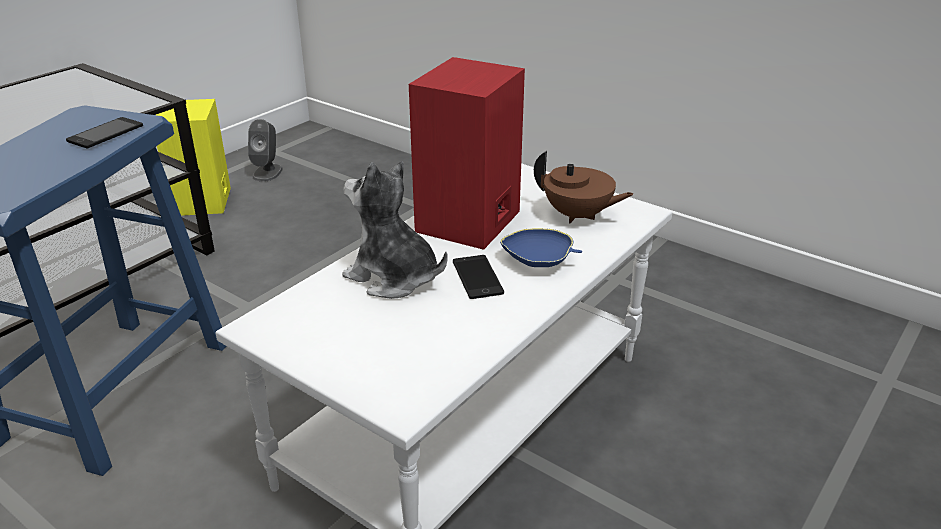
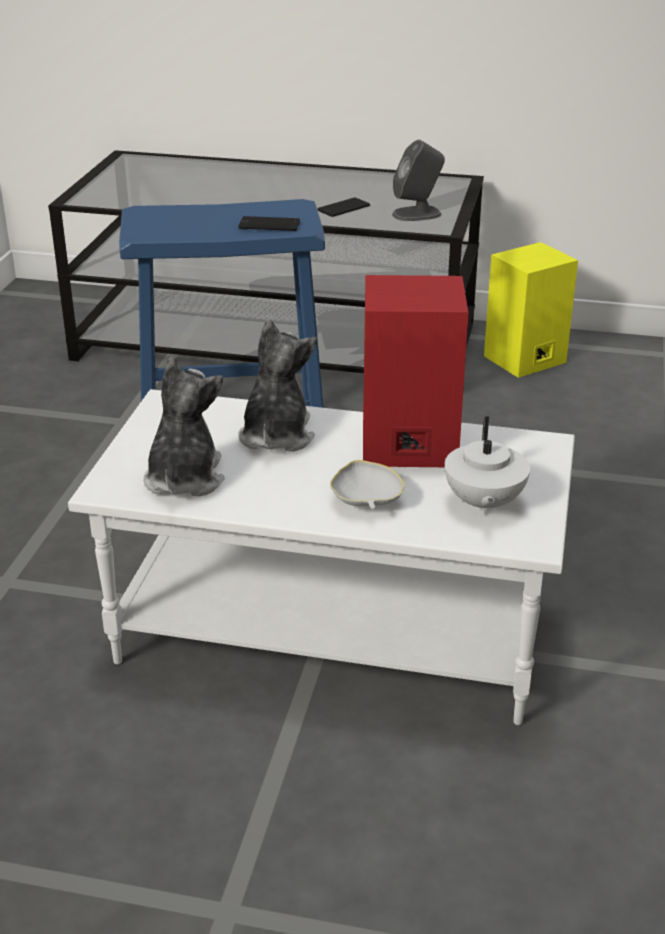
camera: 65 degrees right, 0 degrees up
grey speaker [248,119,283,181] -> grey speaker moved to [392,140,445,221]
phone [453,255,504,299] -> phone moved to [317,198,370,217]
blue bowl [500,228,582,267] -> white bowl [330,460,405,509]
brown teapot [534,151,634,223] -> white teapot [445,416,530,515]
none -> plush toy [144,357,225,496]

